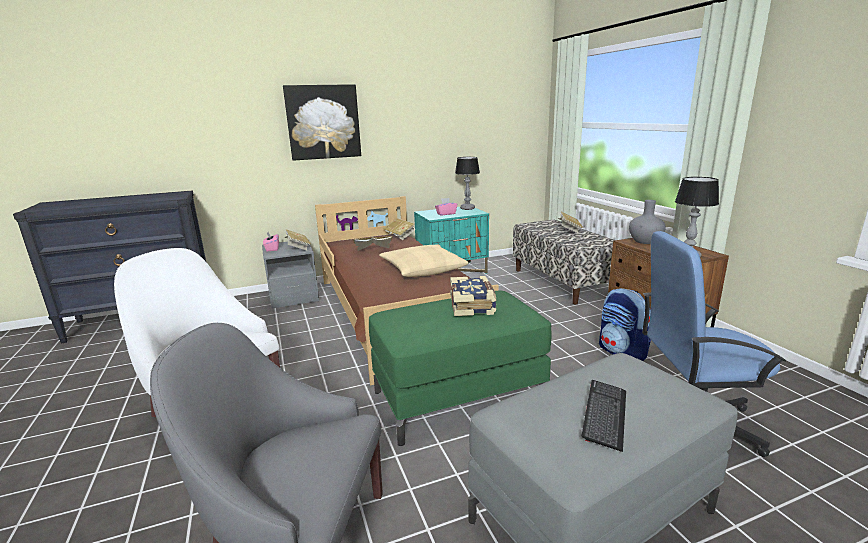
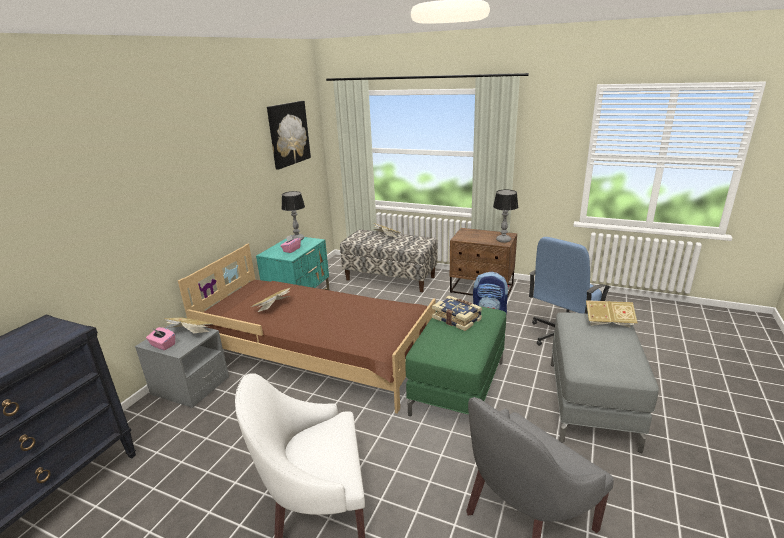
camera: 45 degrees left, 5 degrees up
picture [283,84,361,161] -> picture moved to [267,101,311,170]
beige pillow [379,244,469,277] -> none
book [383,218,416,240] -> book moved to [586,300,638,328]
keyboard [582,380,626,452] -> none
grey vase [629,200,666,244] -> none

